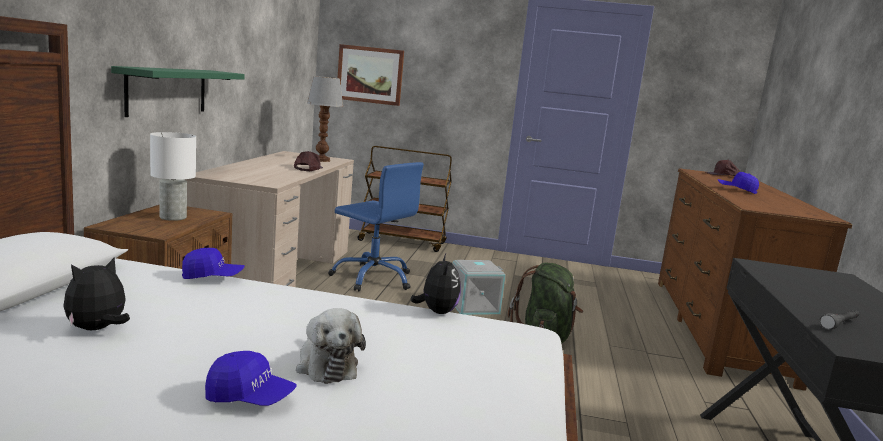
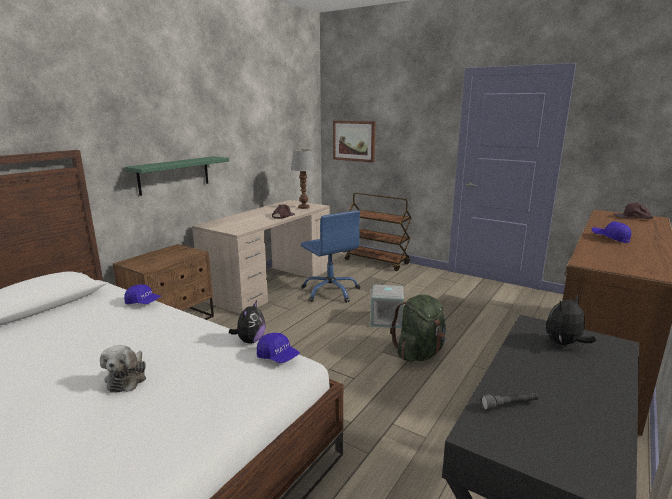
camera: 25 degrees right, 5 degrees up
plush toy [63,257,130,330] -> plush toy moved to [546,295,596,345]
white table lamp [150,132,196,221] -> none
blue cap [205,351,297,406] -> blue cap moved to [257,333,300,363]

